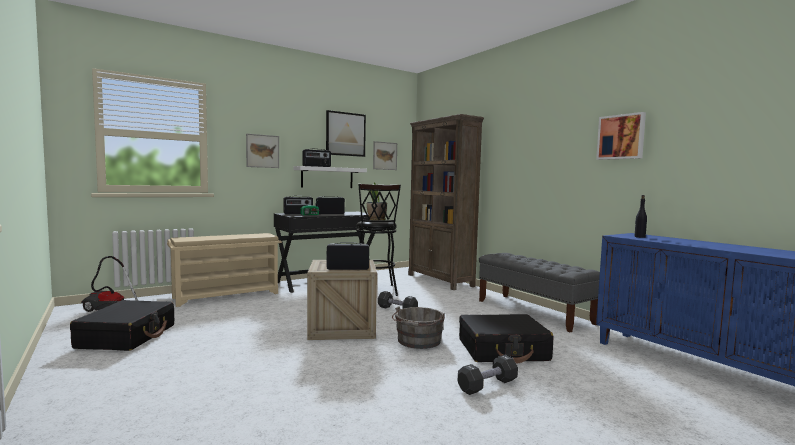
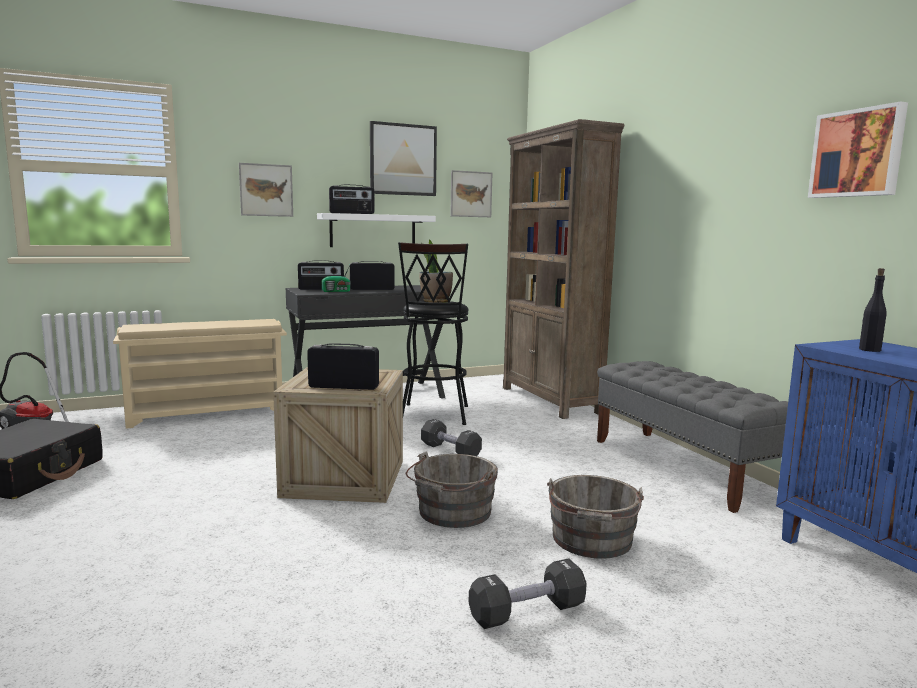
camera: 10 degrees right, 5 degrees up
black suitcase [459,314,553,363] -> grey bucket [547,475,644,559]

